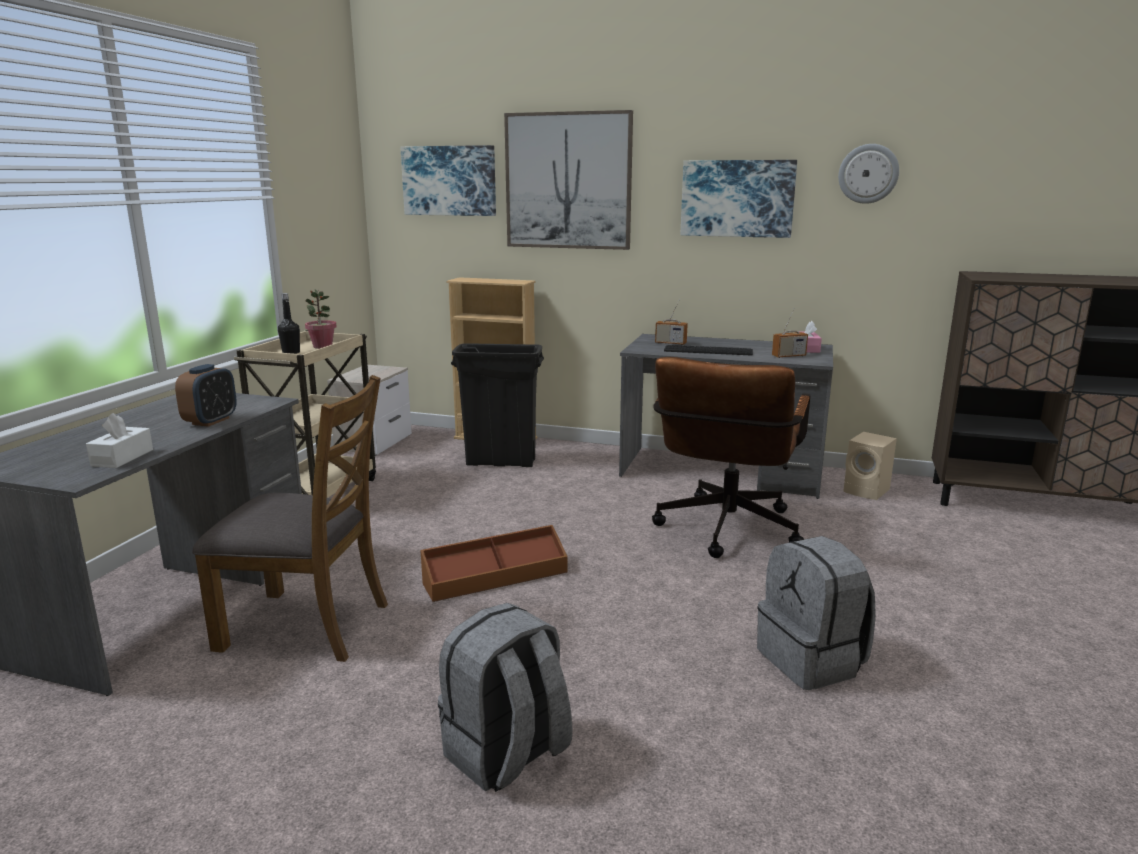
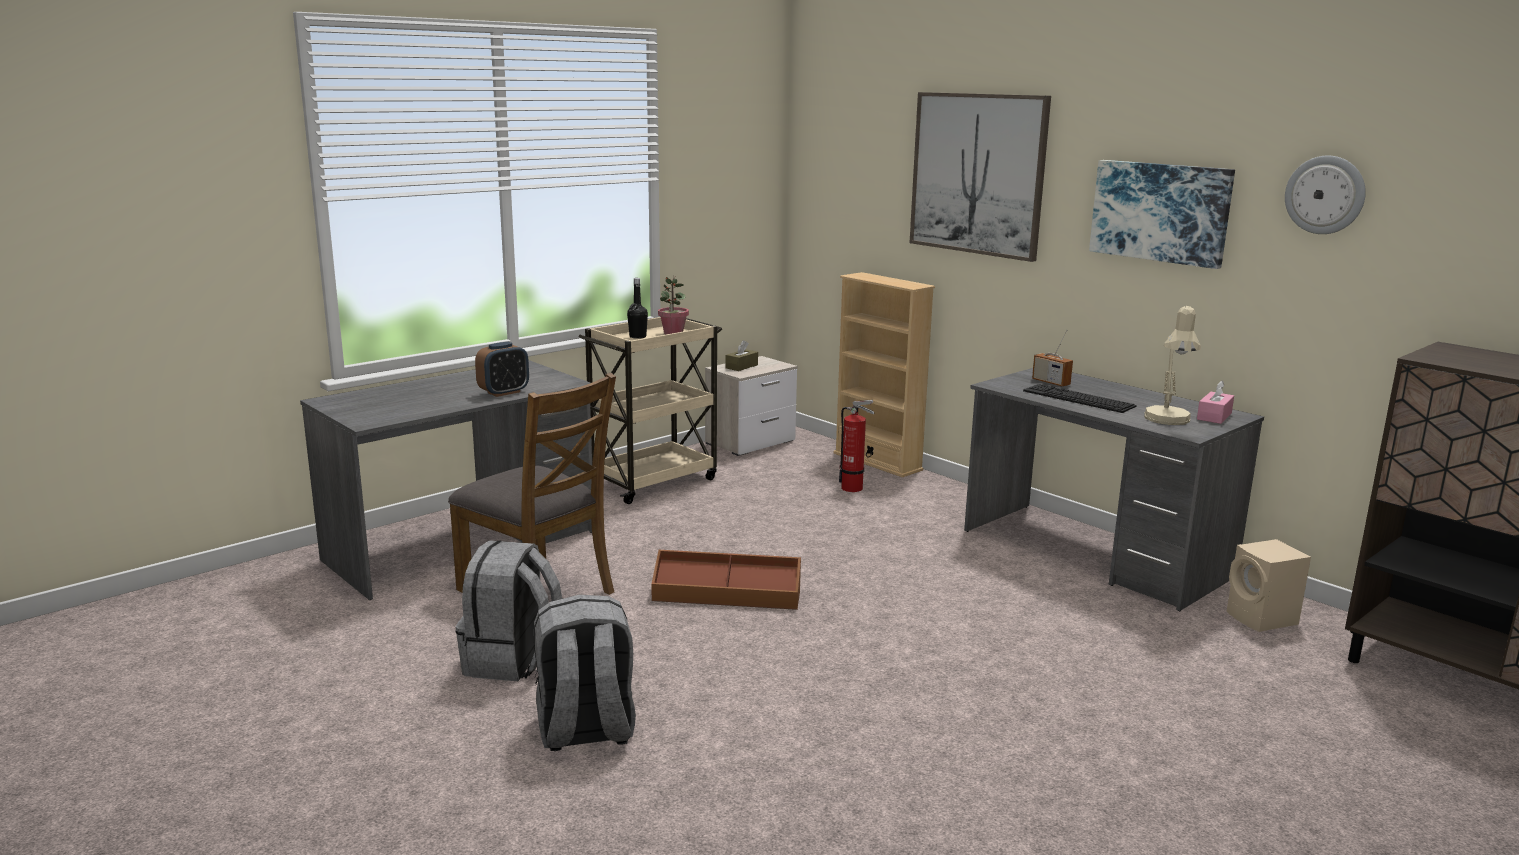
camera: 30 degrees right, 0 degrees up
white tissue box [86,413,153,468] -> none
picture [400,145,496,216] -> none
black trash can [451,343,544,467] -> fire extinguisher [839,400,875,492]
brown office chair [652,357,810,558] -> none
grey backpack [757,536,876,690] -> grey backpack moved to [455,540,562,681]
radio [772,309,808,358] -> beige table lamp [1144,306,1201,425]
none -> brown tissue box [725,340,758,371]

